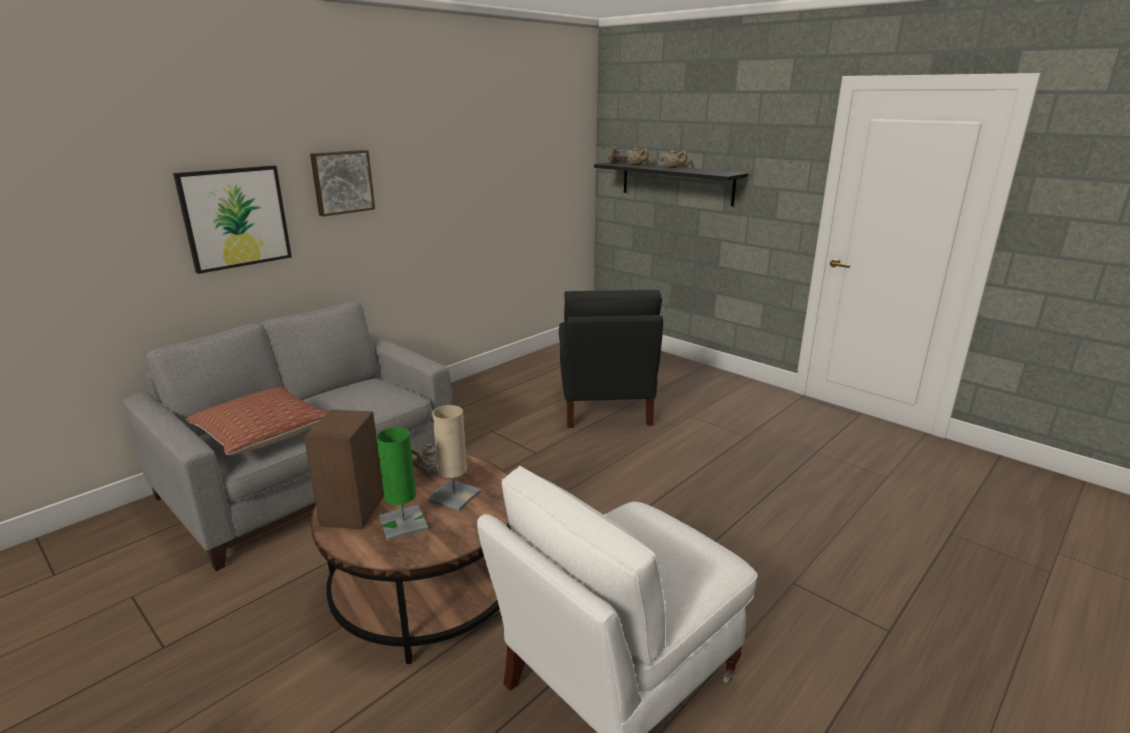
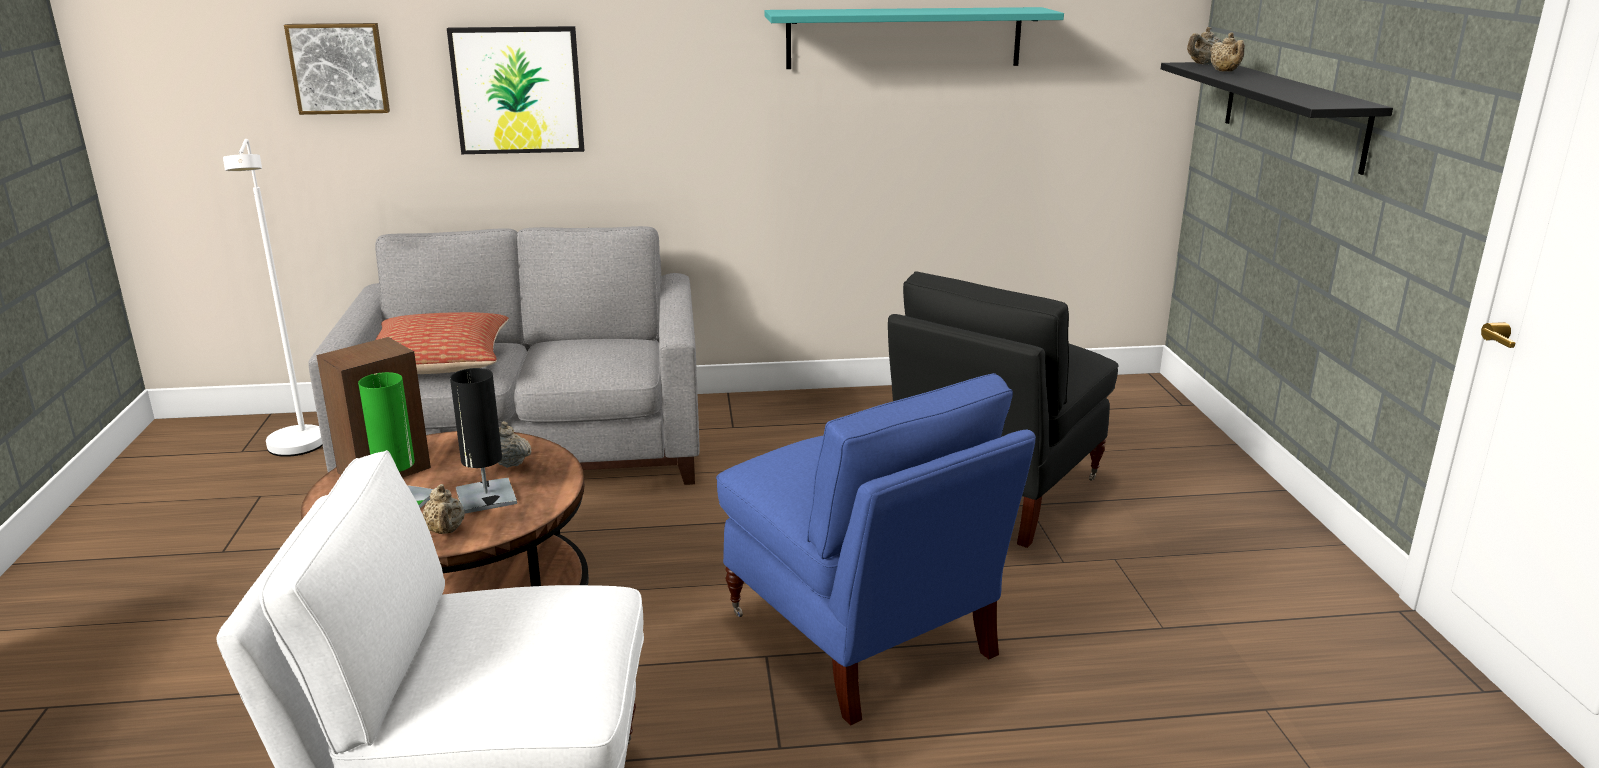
camera: 40 degrees right, 0 degrees up
picture [310,150,375,217] -> picture moved to [284,23,390,115]
beige table lamp [427,405,481,511] -> black table lamp [450,368,517,514]
beige teapot [660,147,687,168] -> beige teapot moved to [422,484,465,534]
none -> white floor lamp [223,139,323,457]
none -> blue armchair [716,373,1036,725]
none -> turquoise shelf [765,7,1064,69]

